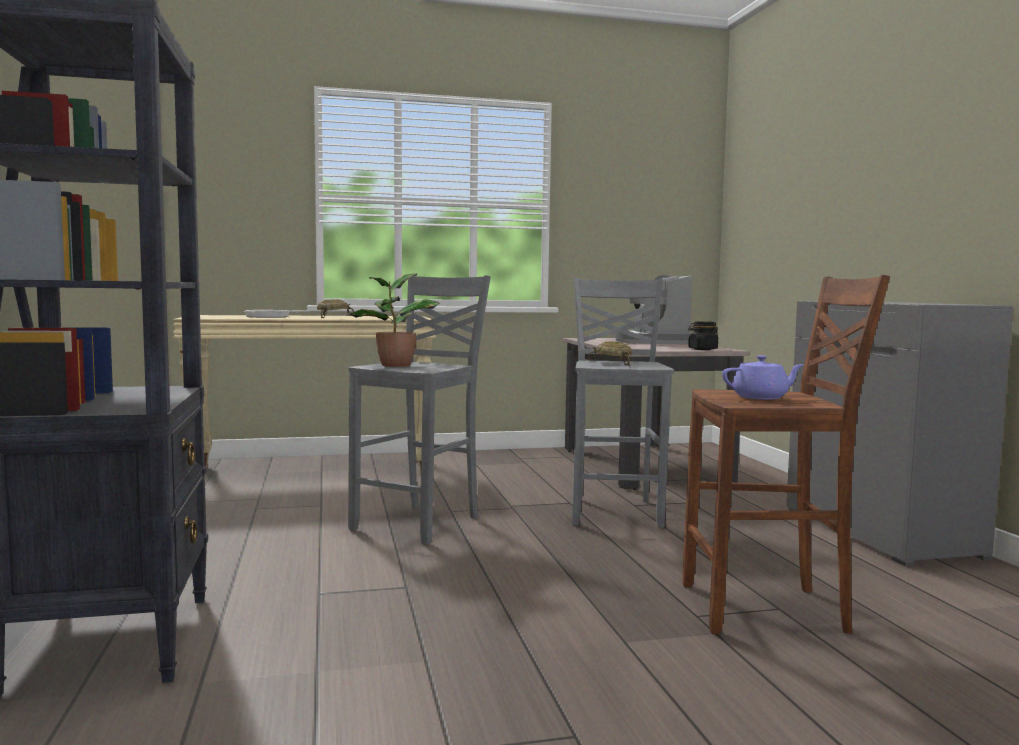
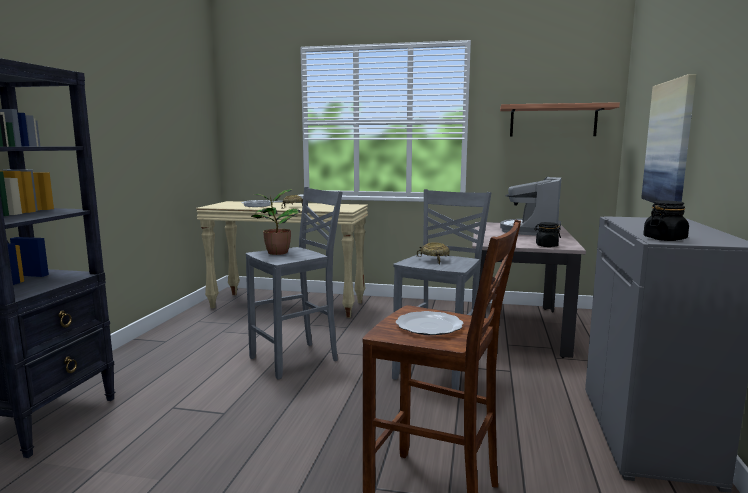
camera: 25 degrees right, 5 degrees up
purple teapot [722,355,805,400] -> plate [396,311,464,335]
none -> shelf [500,102,620,137]
none -> picture [641,74,696,203]
none -> black jar [643,200,689,241]

